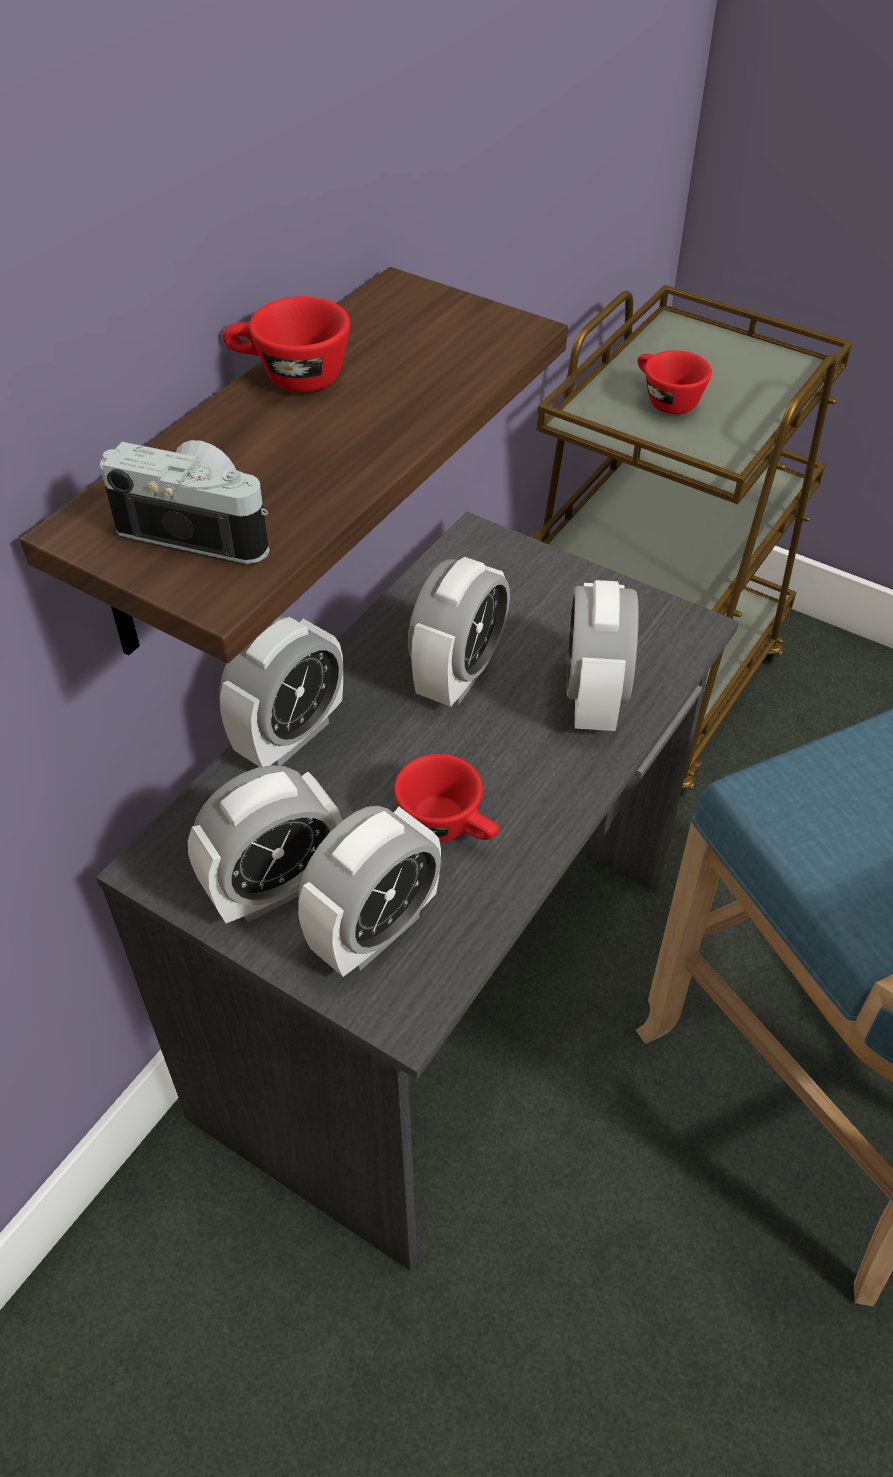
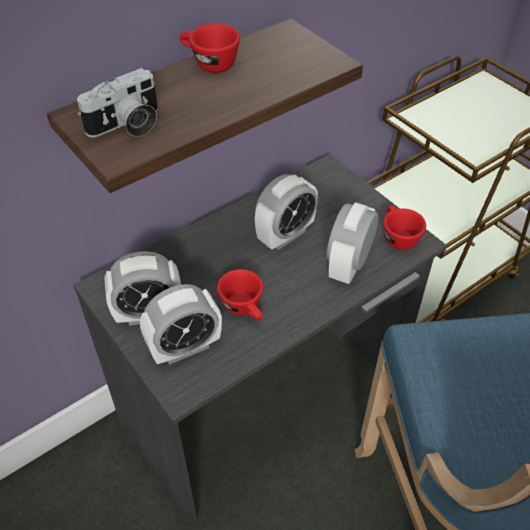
camera: 20 degrees right, 0 degrees up
camera [100,440,270,564] -> camera turned 105 degrees clockwise [77,68,158,137]
alarm clock [220,617,343,767] -> none
red cup [638,350,712,414] -> red cup moved to [383,205,426,250]

